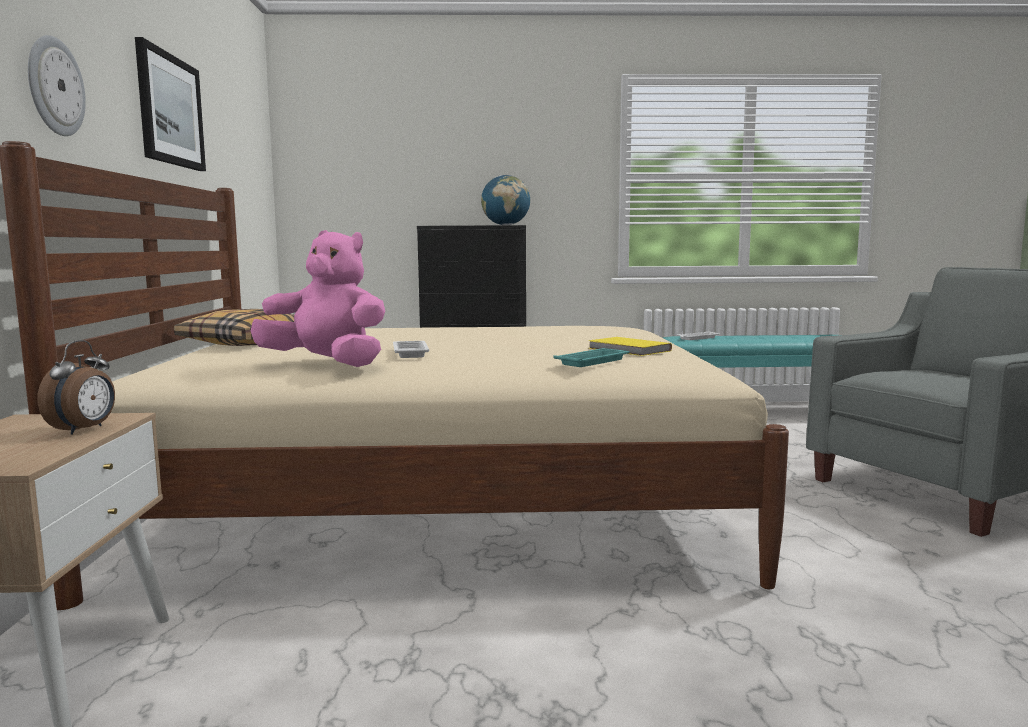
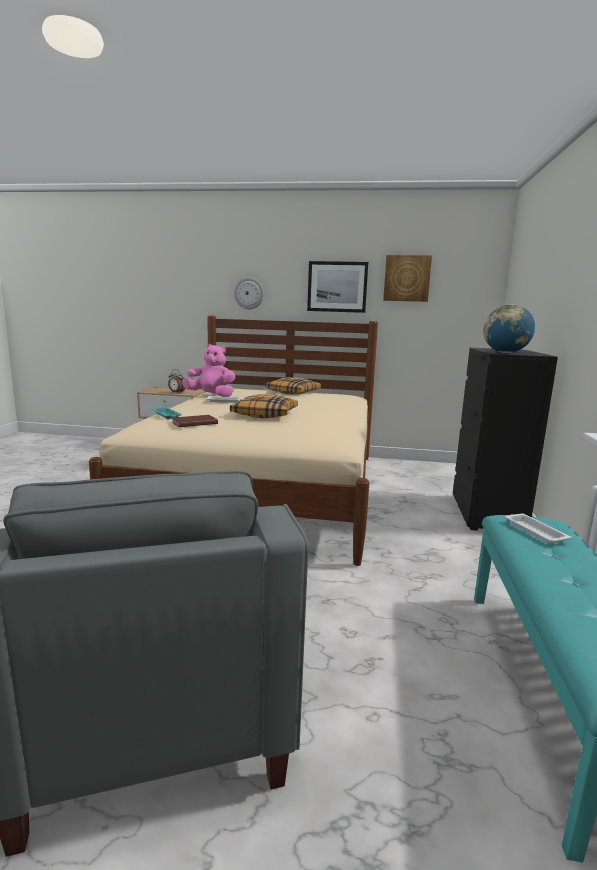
camera: 100 degrees right, 5 degrees up
pink plush toy [251,230,385,367] -> pink plush toy turned 105 degrees counterclockwise [182,344,235,397]
yellow book [588,337,672,356] -> brown book [172,415,218,427]
none -> pillow [230,394,298,418]
none -> picture [383,255,432,302]

